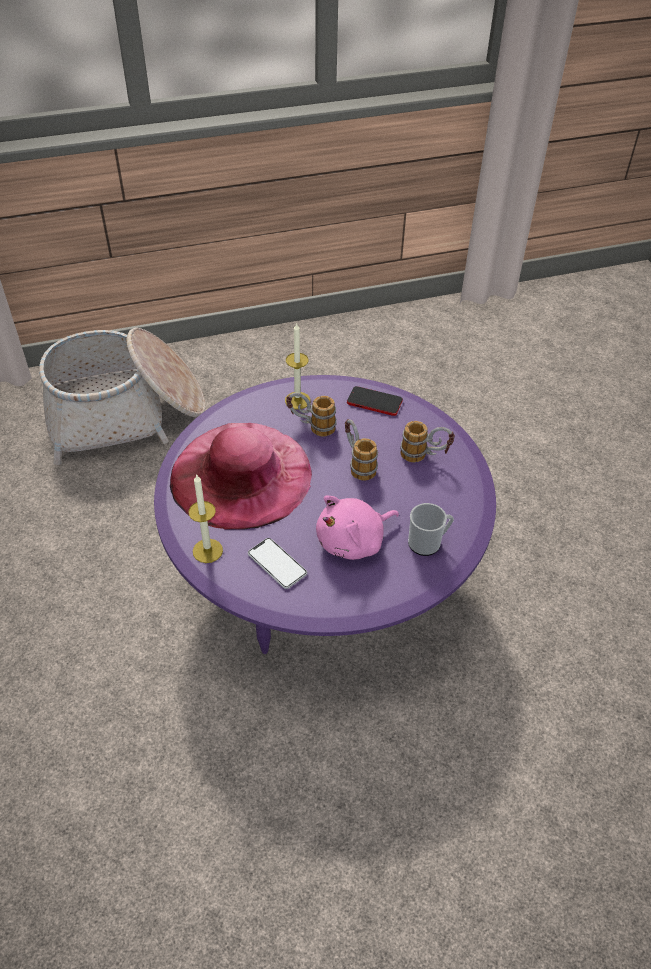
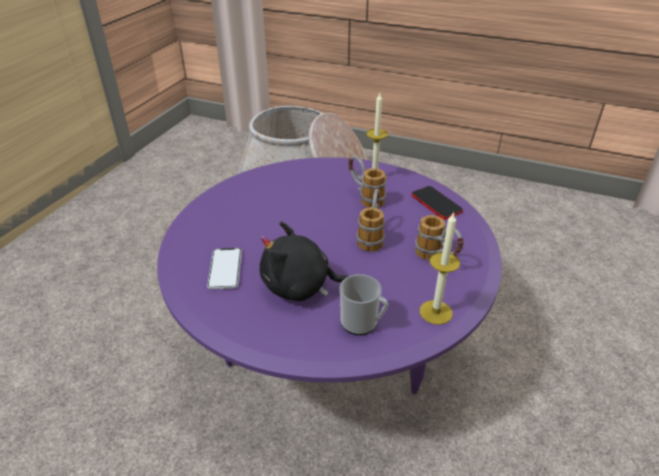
camera: 40 degrees right, 10 degrees down
pink hat [170,423,312,530] -> none
candle [188,474,223,563] -> candle moved to [420,211,460,325]
pink plush toy [316,495,399,560] -> black plush toy [259,221,349,301]

